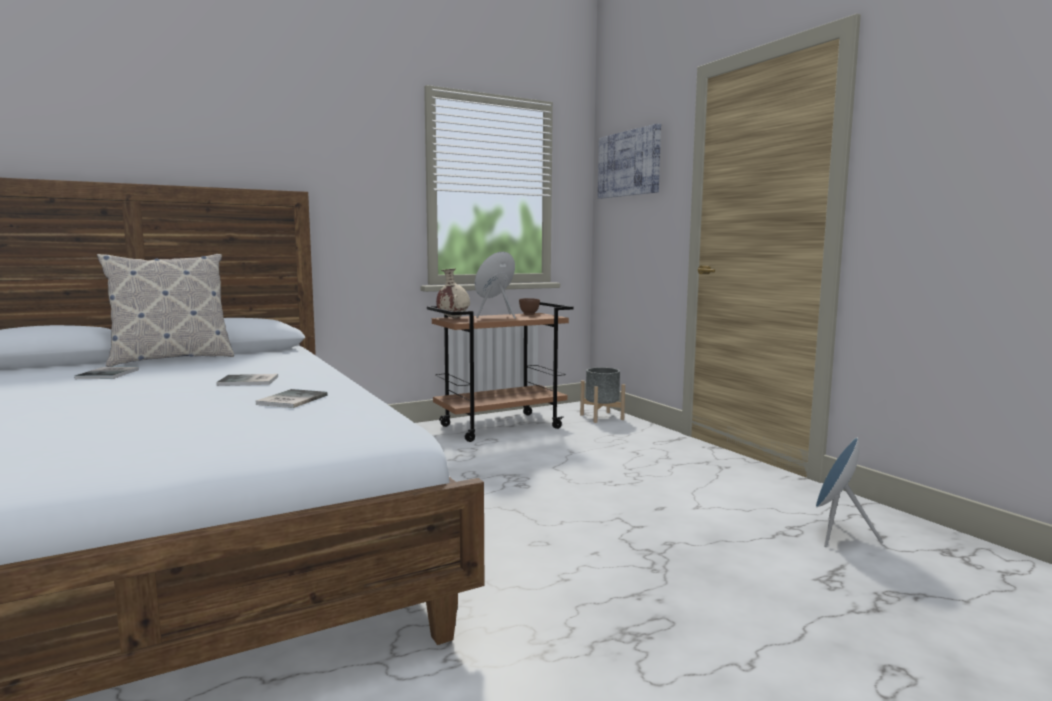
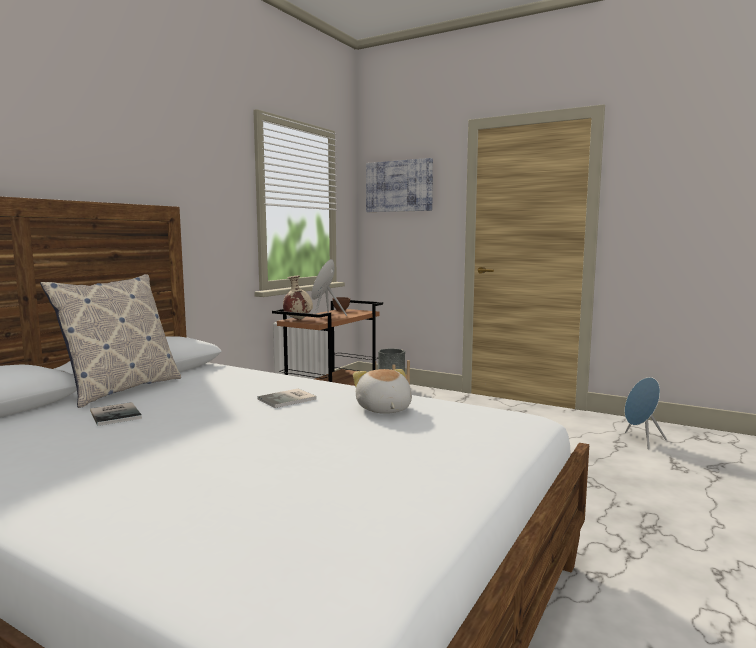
camera: 30 degrees left, 0 degrees up
book [256,389,328,408] -> plush toy [353,369,412,414]

